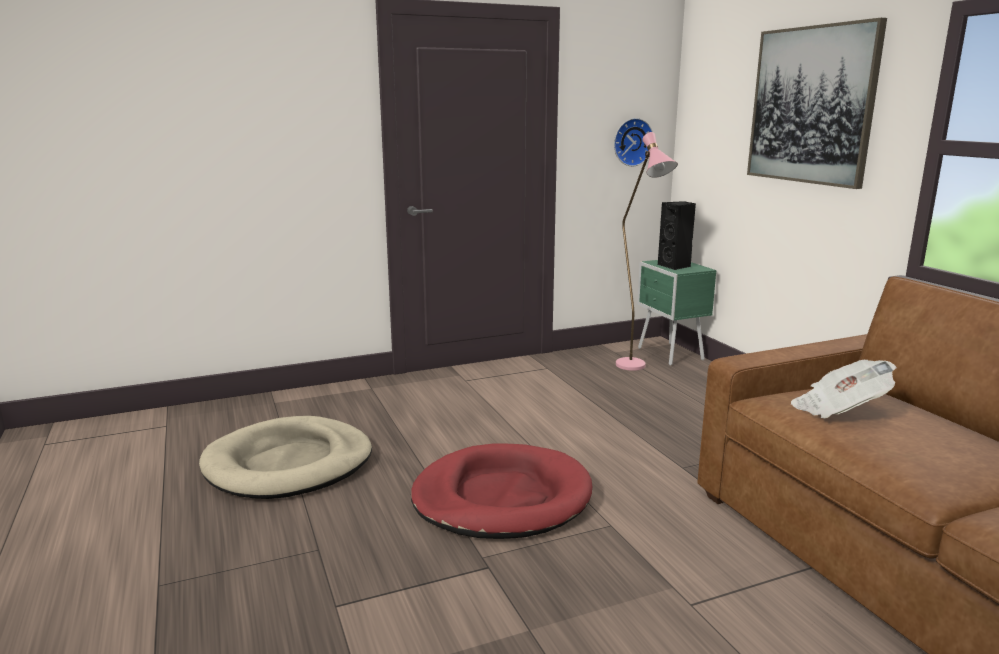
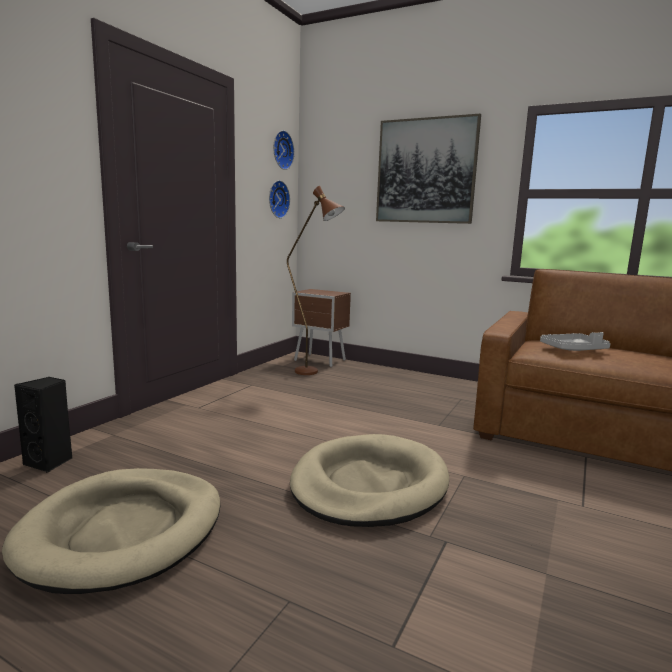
camera: 40 degrees left, 5 degrees down
red dog bed [411,443,592,539] -> beige dog bed [290,434,449,527]
pink floor lamp [616,132,678,371] -> brown floor lamp [287,186,345,375]
green nightstand [637,260,717,366] -> brown nightstand [292,289,351,367]
black speaker [658,201,696,270] -> black speaker moved to [14,377,72,473]
newspaper [791,359,897,418] -> grey tray [540,332,611,351]
none -> wall clock [273,130,294,170]

